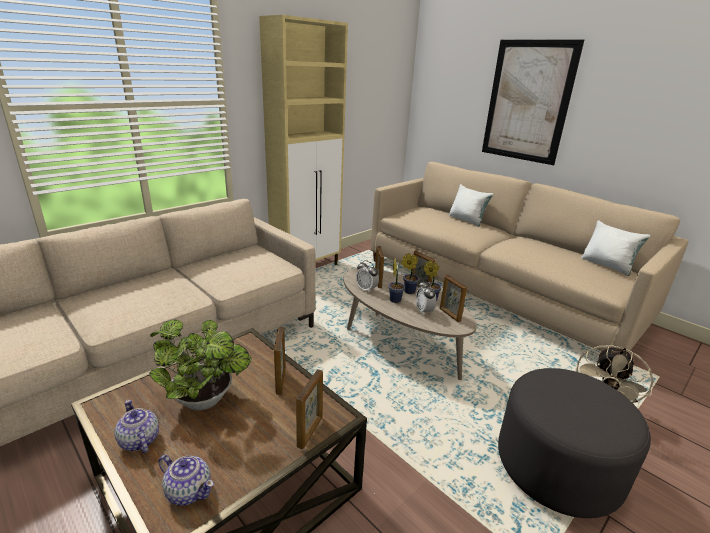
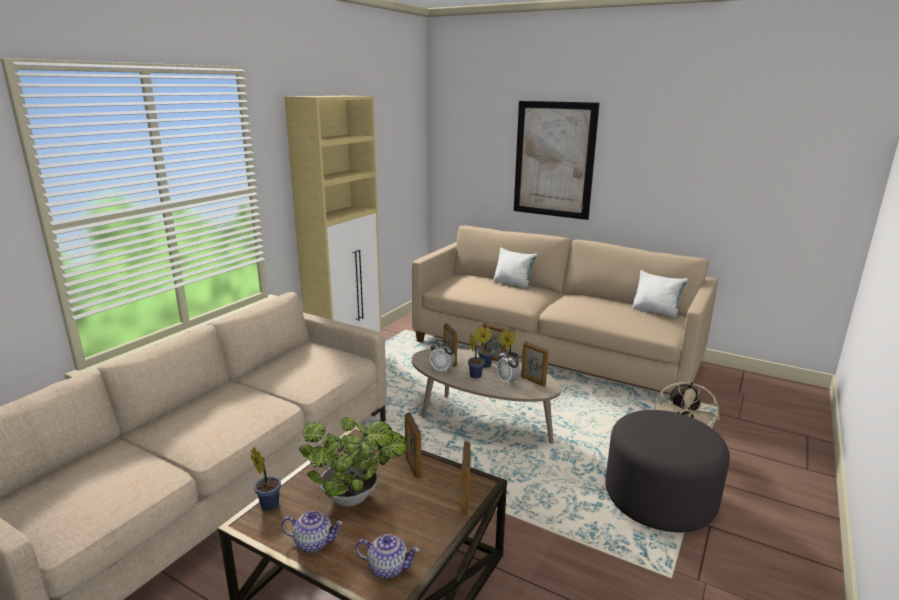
camera: 15 degrees left, 5 degrees down
teapot [115,400,159,453] -> teapot turned 150 degrees clockwise [281,511,343,552]
none -> potted plant [251,447,281,511]

